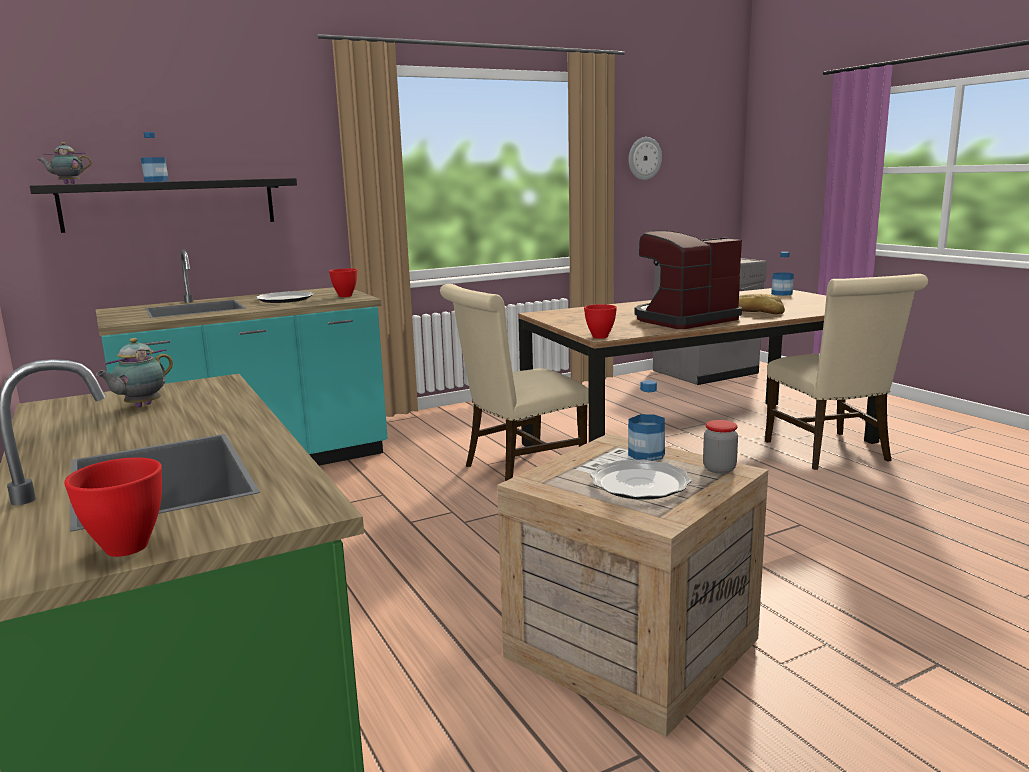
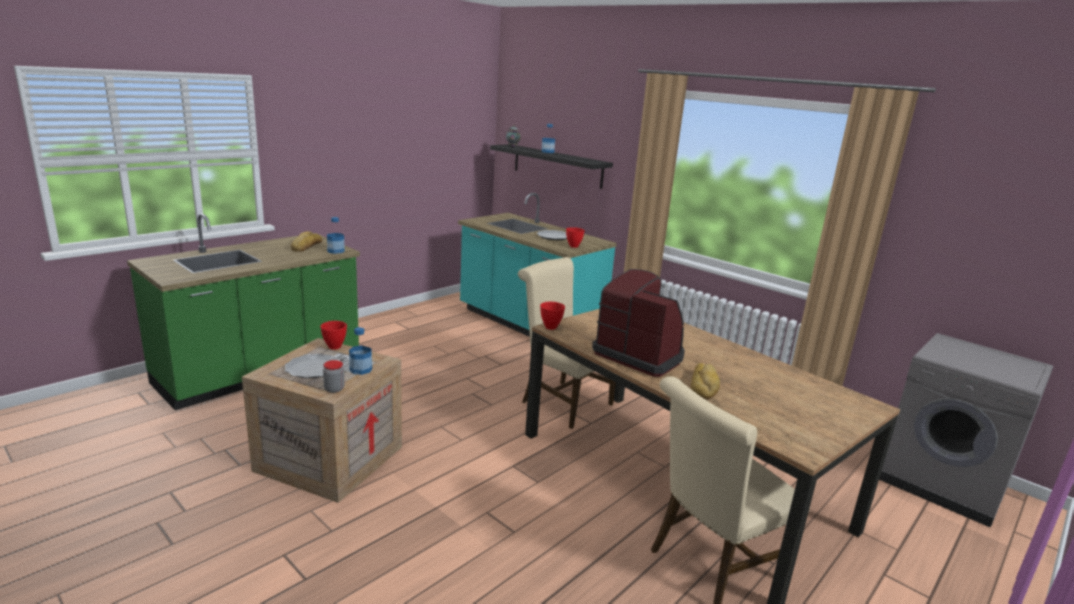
camera: 70 degrees right, 5 degrees up
red bowl [64,457,162,557] -> red bowl moved to [320,321,347,350]
teapot [96,338,173,408] -> bread [290,231,322,252]
wall clock [629,137,662,180] -> none
bottle [771,252,794,296] -> bottle moved to [327,217,345,254]

